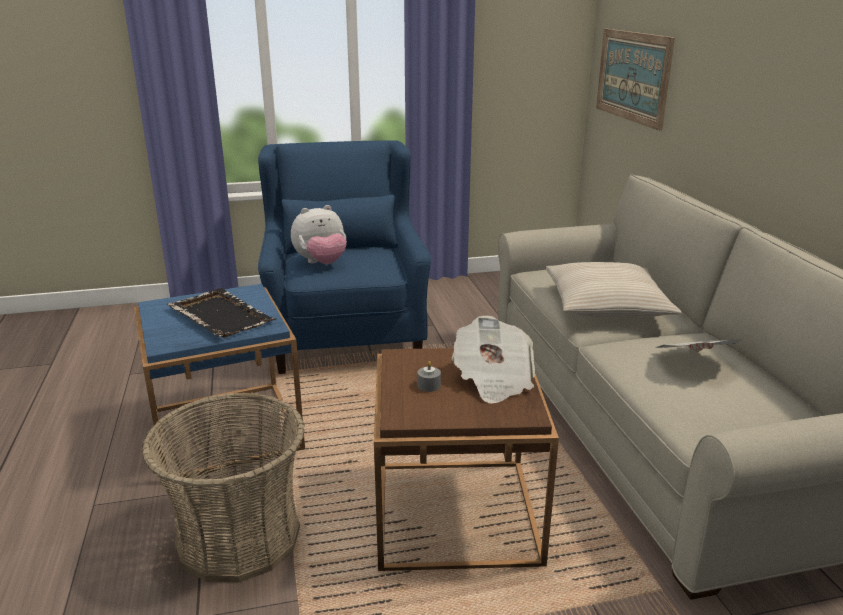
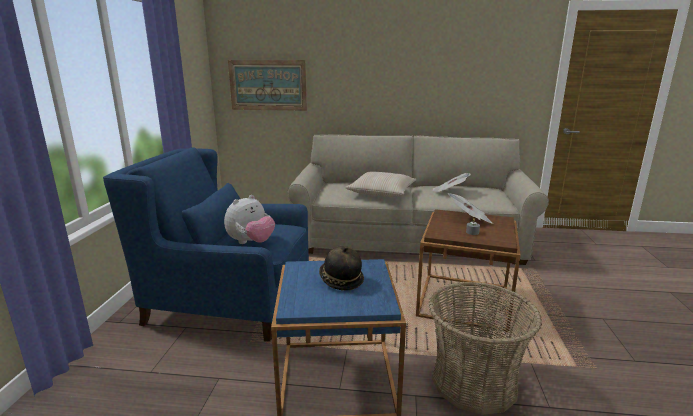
camera: 70 degrees left, 5 degrees down
black tray [167,288,276,337] -> hat [319,246,364,290]
plush toy [291,205,347,264] -> plush toy turned 45 degrees clockwise [224,195,275,244]

